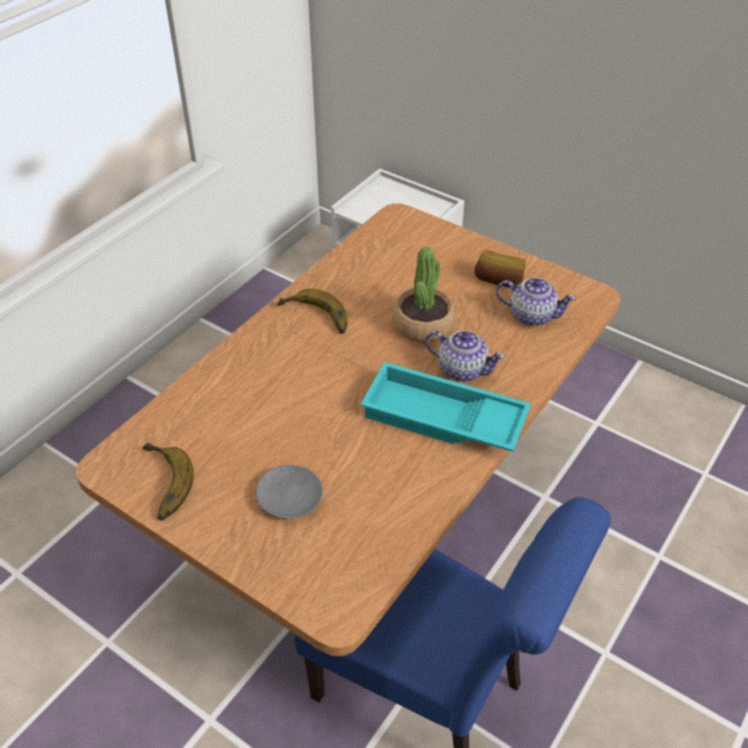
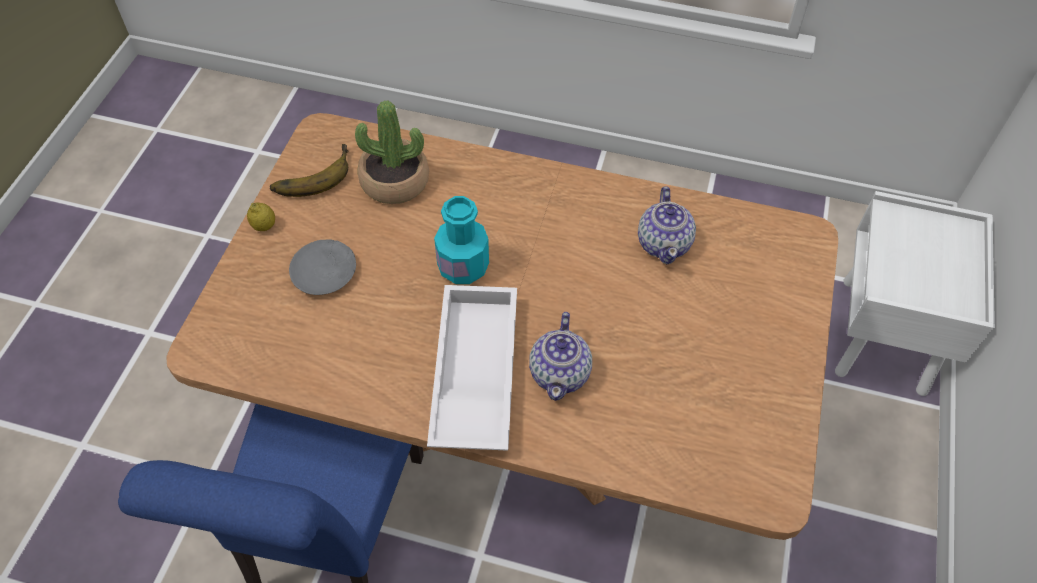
camera: 70 degrees right, 10 degrees up
banana [277,289,347,334] -> none
turquoise tray [360,362,531,451] -> white tray [427,285,517,451]
potted plant [392,247,456,343] -> potted plant moved to [355,100,429,204]
bread [474,250,526,288] -> none
teapot [496,278,576,326] -> teapot moved to [638,186,696,264]
none -> lemon [247,203,275,231]
none -> turquoise bottle [434,196,489,284]

